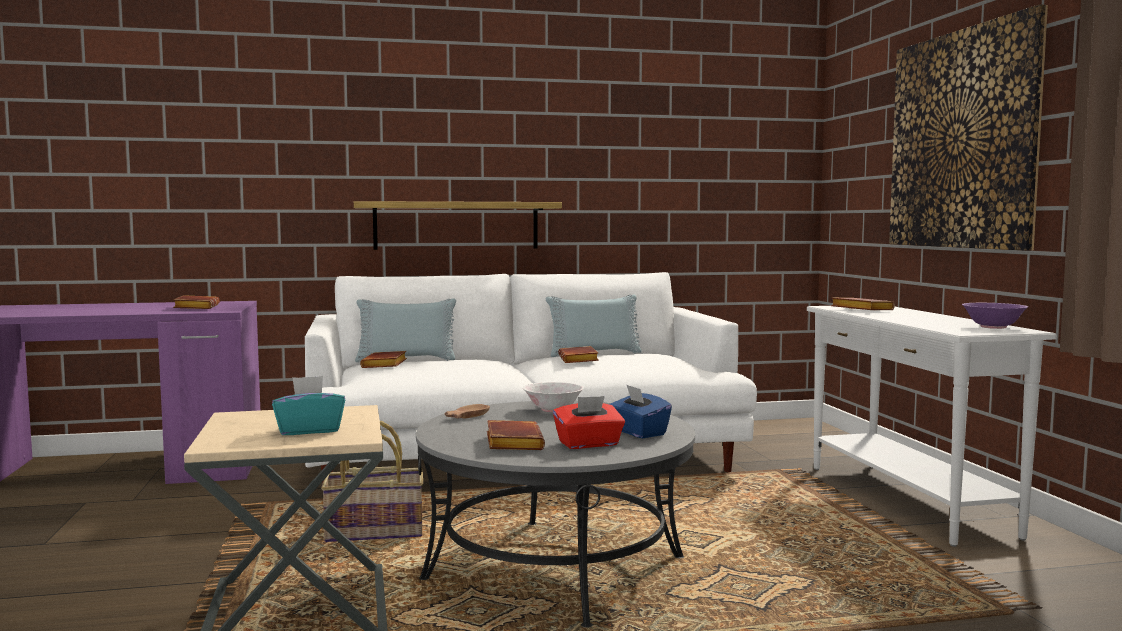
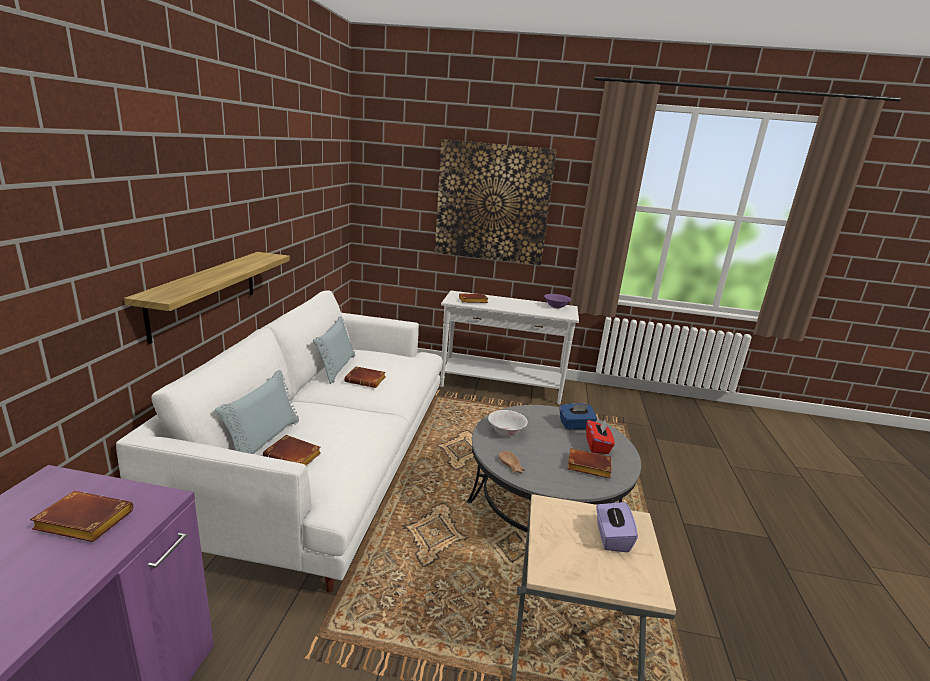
camera: 70 degrees left, 15 degrees up
turquoise tissue box [272,376,345,435] -> purple tissue box [596,499,638,553]
basket [321,421,423,542] -> none

